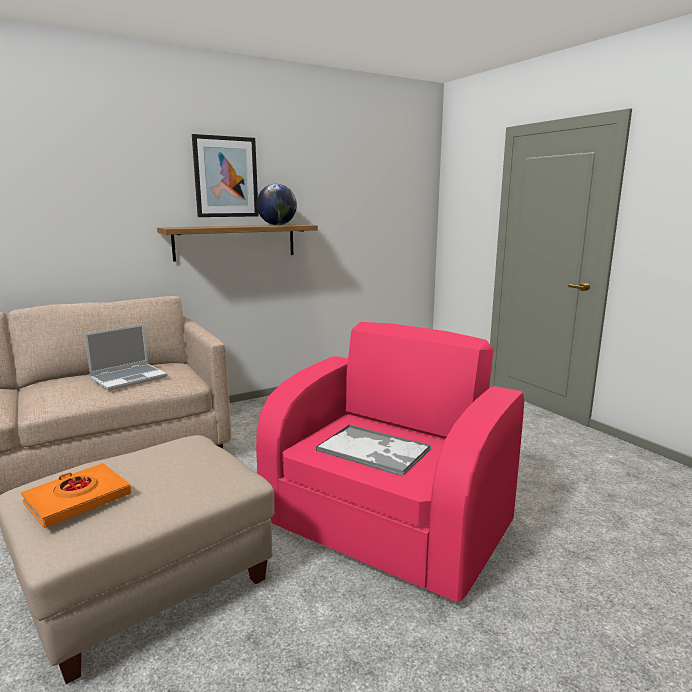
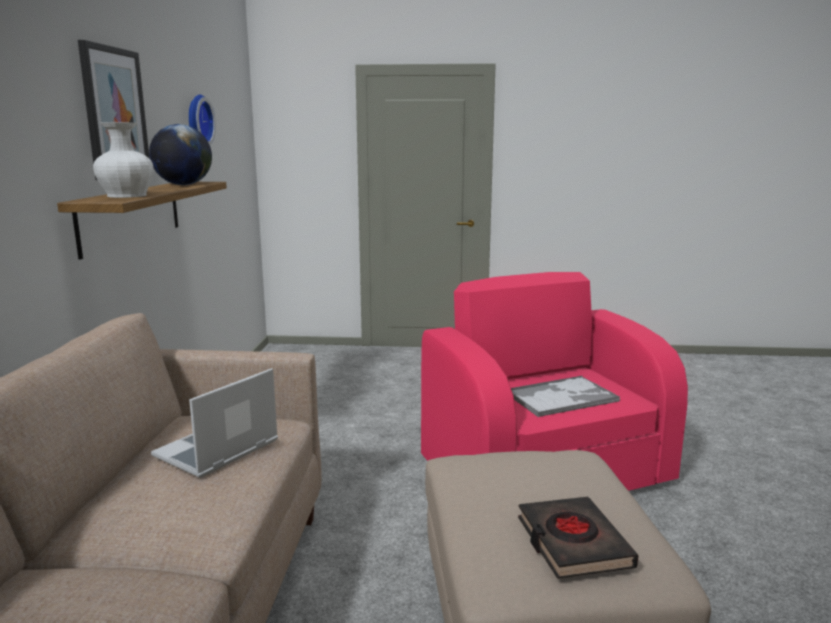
camera: 55 degrees left, 0 degrees up
orange book [21,463,131,528] -> black book [518,497,638,579]
laptop [84,324,167,391] -> laptop turned 135 degrees counterclockwise [151,368,278,478]
none -> white vase [93,122,154,198]
none -> wall clock [189,95,216,145]

